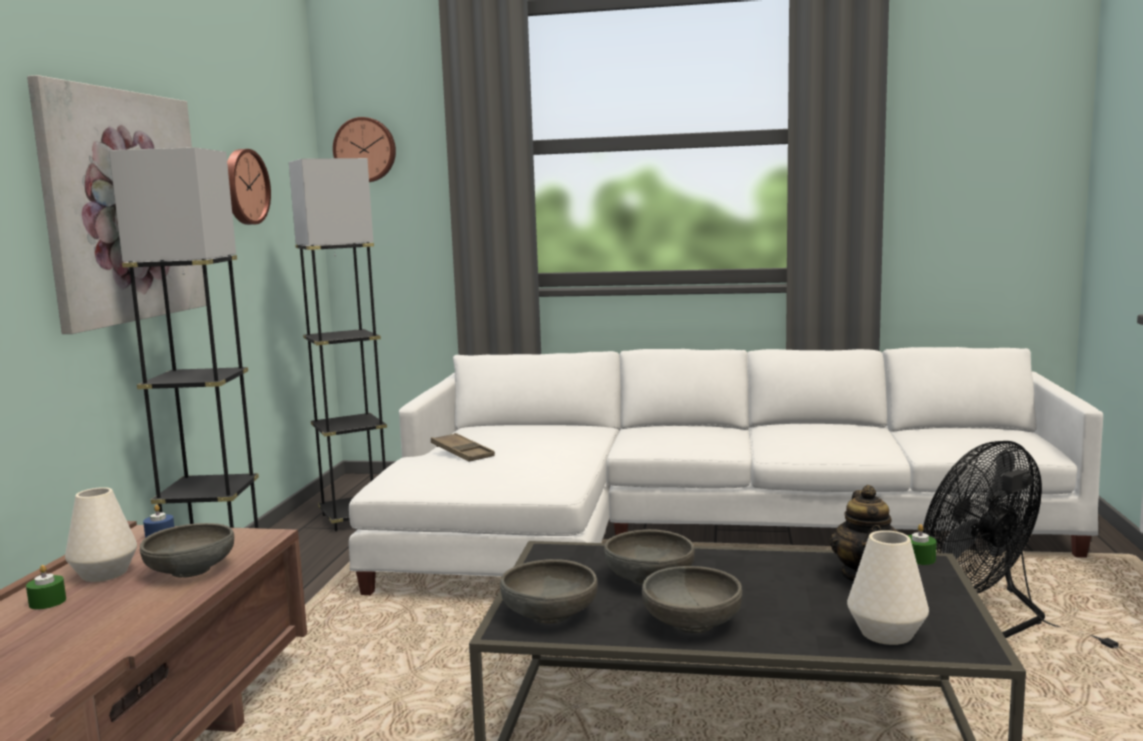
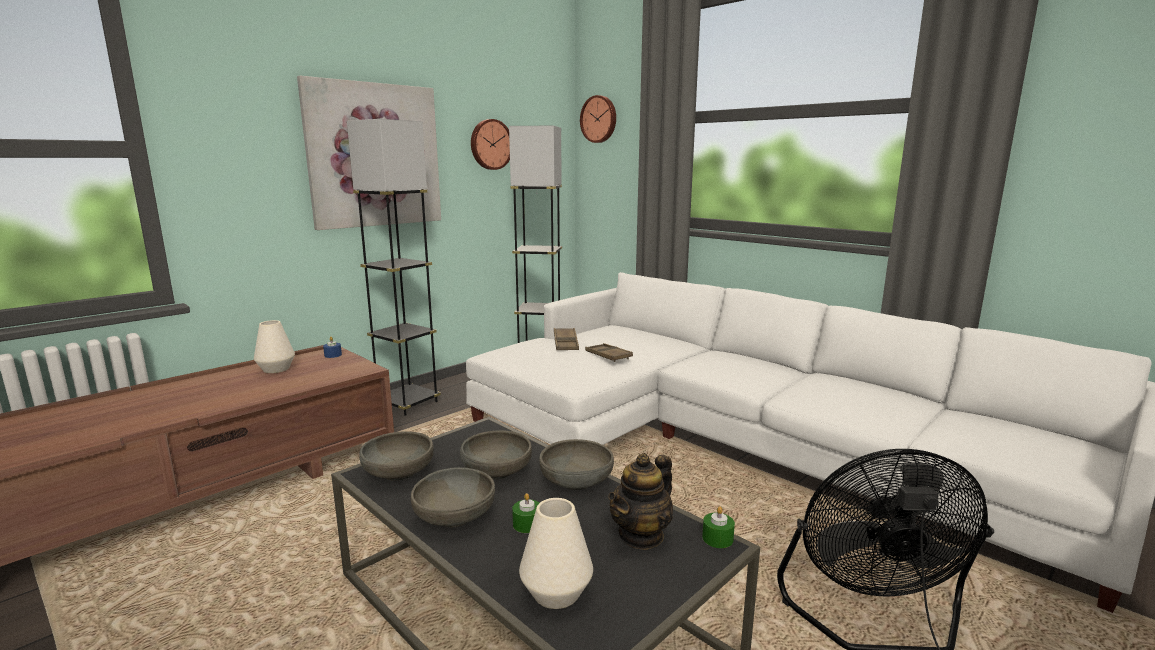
camera: 35 degrees right, 5 degrees up
green candle [26,565,66,610] -> green candle moved to [512,493,539,533]
grey bowl [140,523,234,578] -> grey bowl moved to [539,439,614,490]
none -> brown tray [585,343,633,362]

